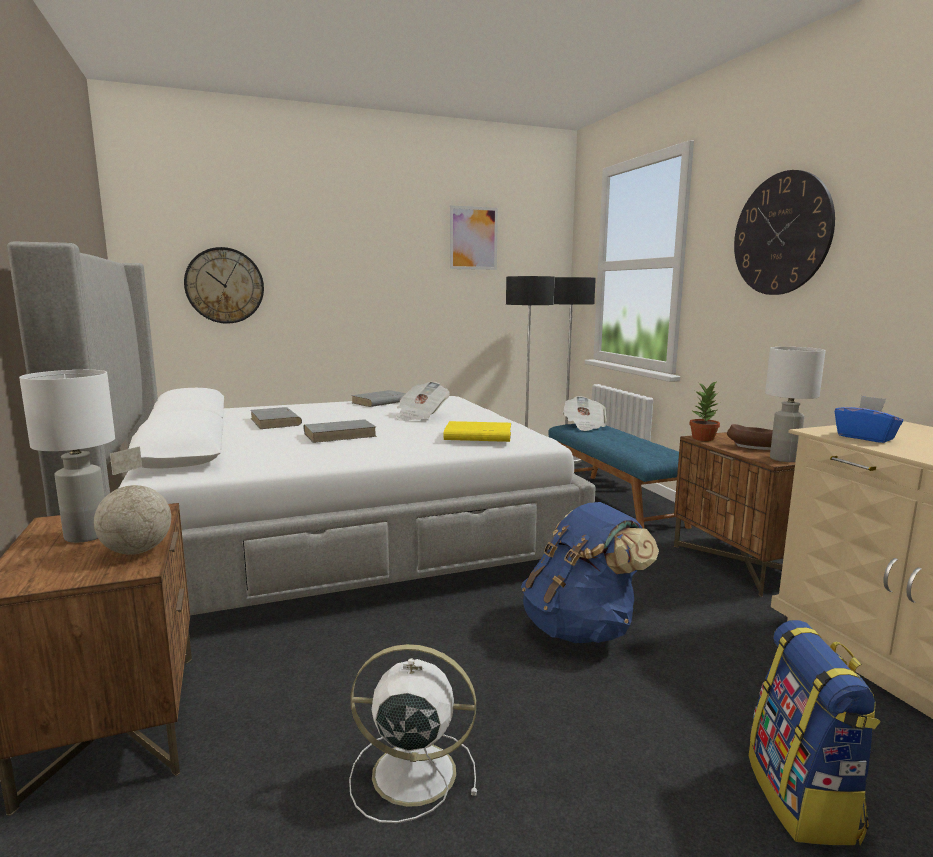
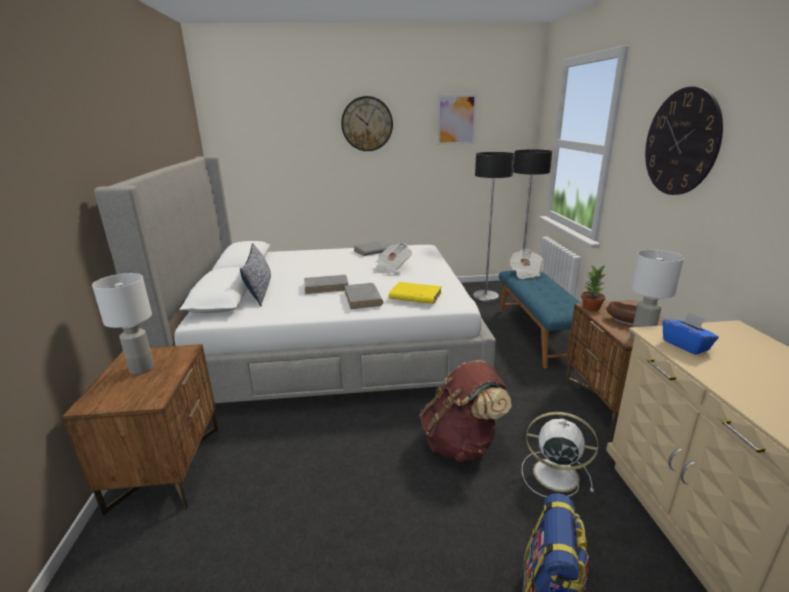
camera: 15 degrees right, 10 degrees up
globe [94,446,171,555] -> none
wall clock [184,247,264,324] -> wall clock moved to [341,96,393,151]
grey book [250,407,302,429] -> grey book moved to [344,283,383,309]
white fan [349,644,477,823] -> white fan moved to [522,412,598,497]
blue backpack [521,502,659,643] -> brown backpack [420,360,512,462]
none -> pillow [240,243,271,306]

